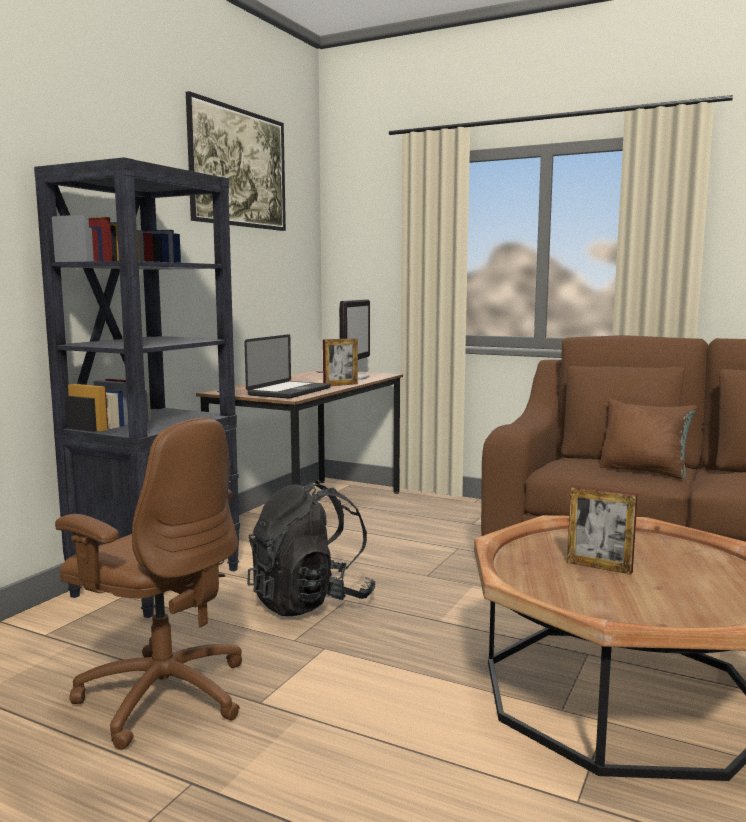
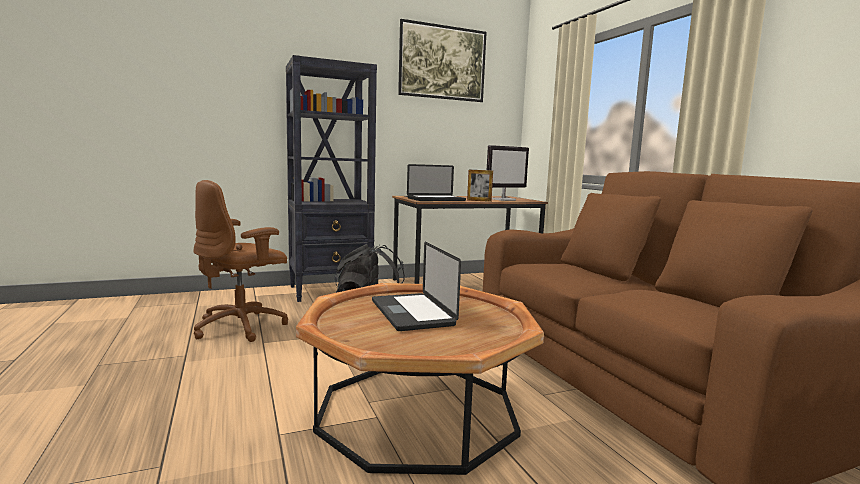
camera: 40 degrees right, 0 degrees up
brown office chair [55,418,242,750] -> brown office chair turned 60 degrees clockwise [193,180,288,342]
picture frame [567,485,638,574] -> laptop [372,242,461,331]
brown pillow [599,399,697,479] -> none

